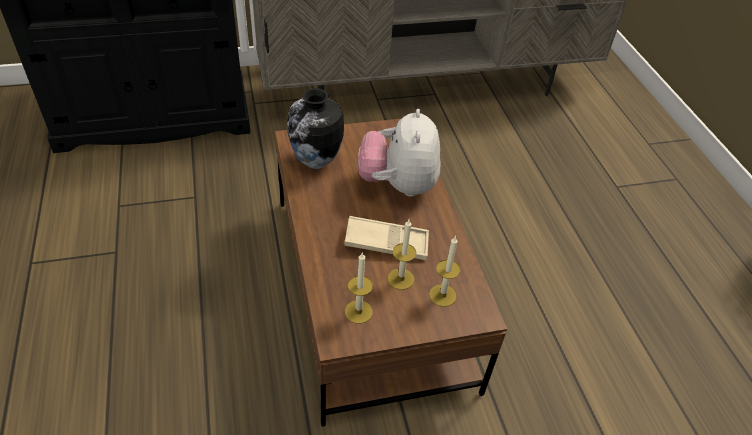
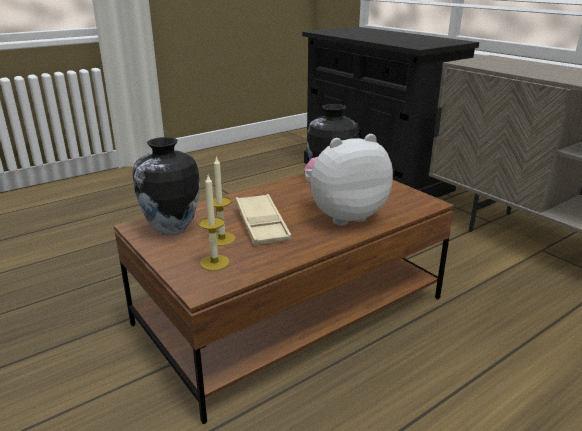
camera: 70 degrees right, 20 degrees down
candle [345,252,373,324] -> vase [133,137,200,235]

